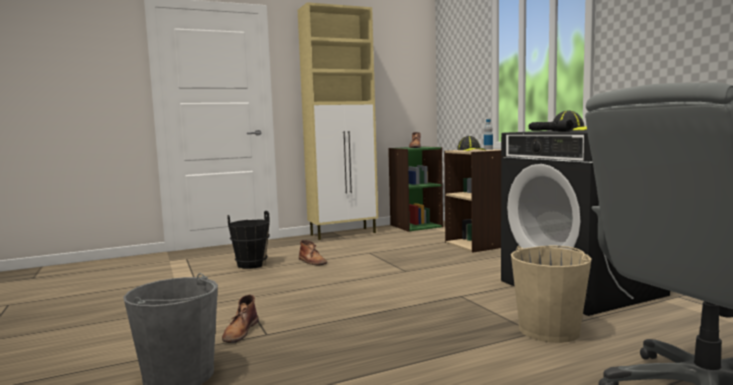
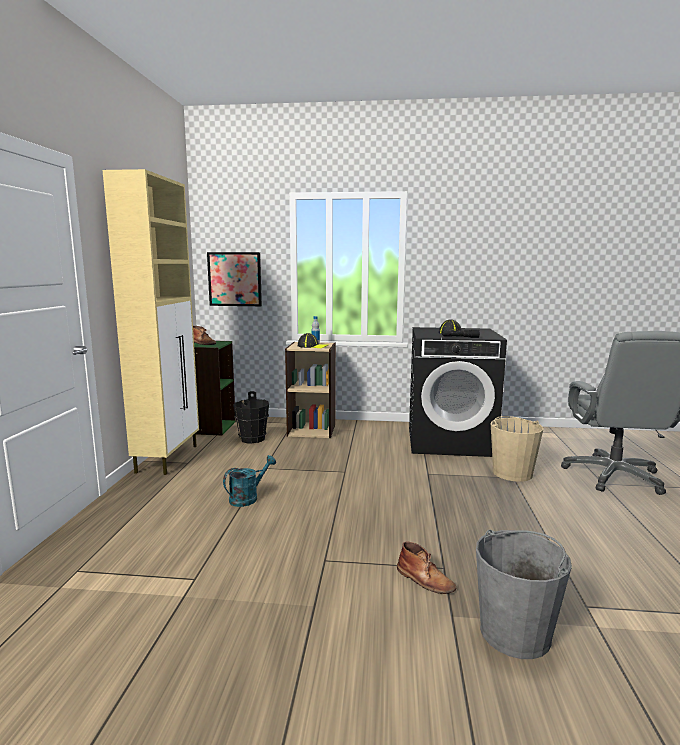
camera: 60 degrees left, 5 degrees up
black bucket [227,211,270,269] -> black bucket moved to [233,391,269,444]
brown boot [299,240,327,265] -> turquoise watering can [223,455,276,507]
none -> picture [207,252,262,306]

